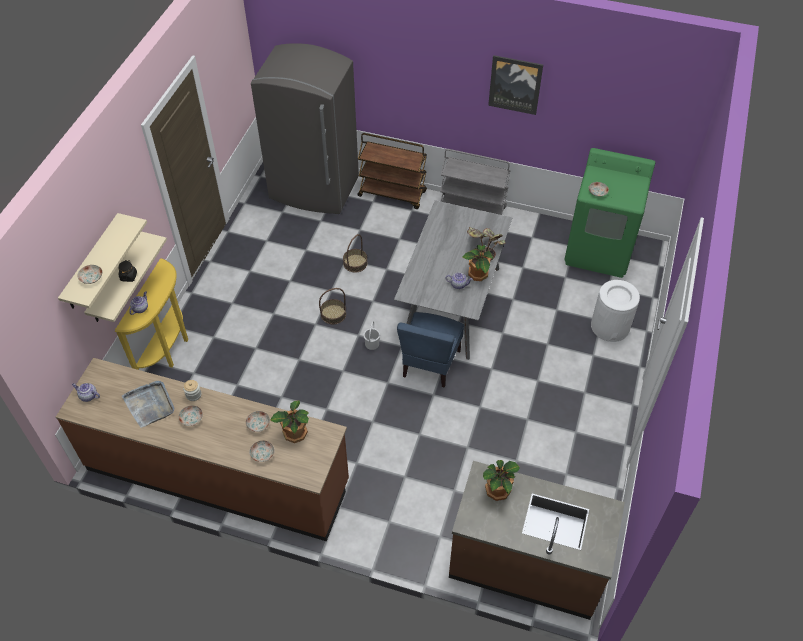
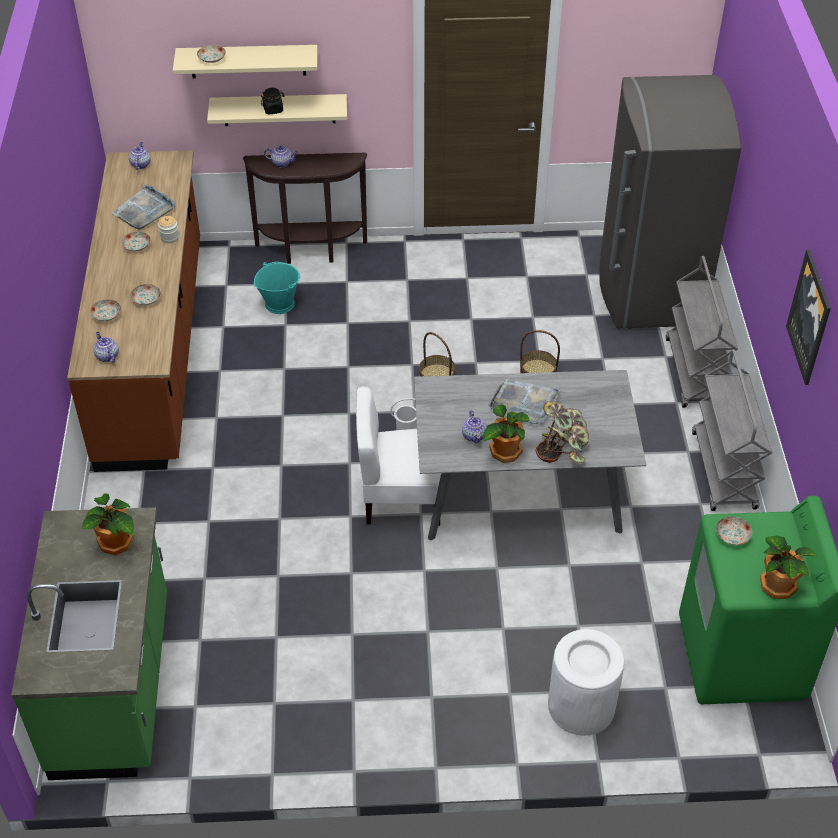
camera: 70 degrees right, 5 degrees down
yellow console table [115,258,188,370] -> brown console table [243,153,367,264]
potted plant [270,401,309,443] -> potted plant moved to [760,535,817,599]
brown cart [358,133,427,209] -> grey cart [666,256,738,408]
blue chair [397,312,464,388] -> white chair [356,386,441,526]
brown counter [449,461,625,620] -> green counter [11,507,167,780]
none -> teapot [93,332,119,363]
none -> turquoise bucket [254,262,300,314]
none -> grey tray [488,379,561,424]

